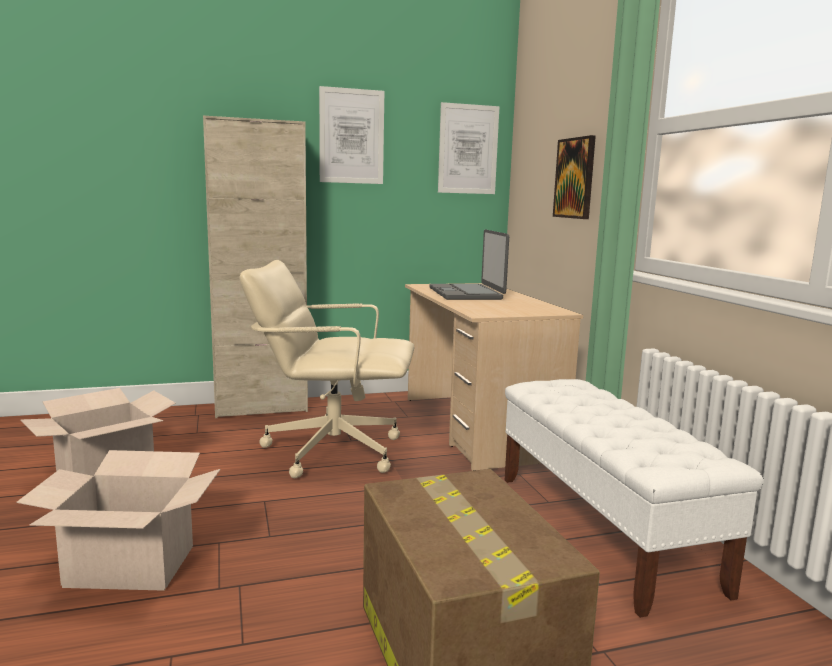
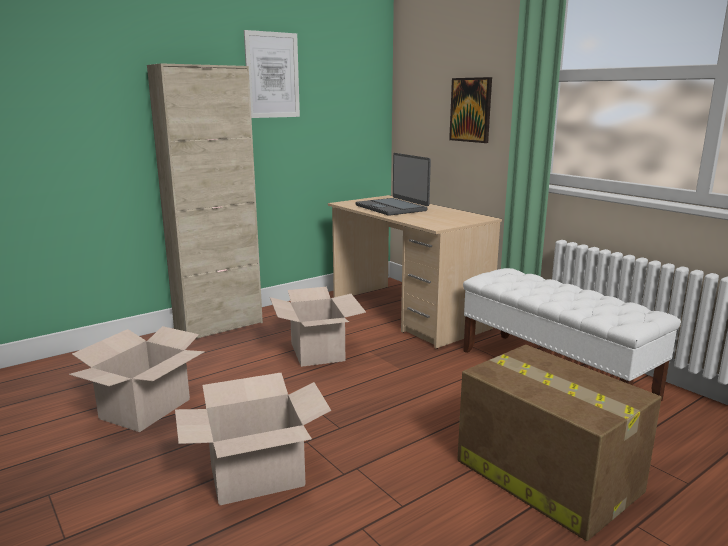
camera: 20 degrees left, 5 degrees up
beige office chair [240,260,415,478] -> cardboard box [270,287,366,367]
picture [438,102,500,194] -> none

